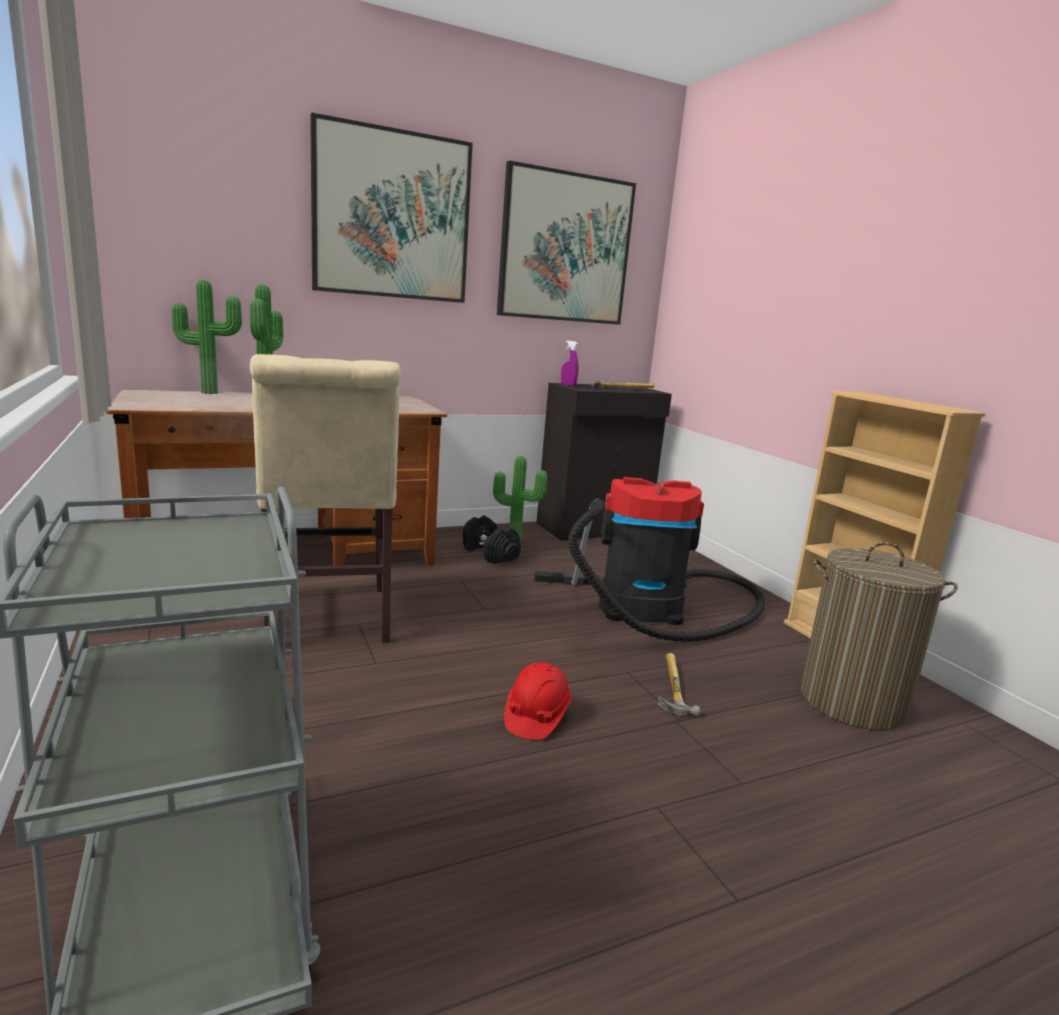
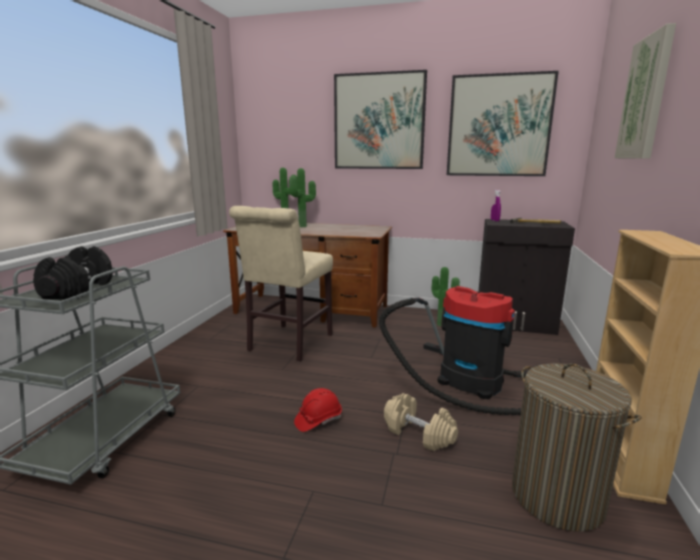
camera: 40 degrees right, 0 degrees up
black dumbbell [463,516,521,564] -> black dumbbell moved to [33,246,113,299]
hammer [658,653,700,716] -> beige dumbbell [384,393,458,452]
none -> picture [615,23,676,159]

